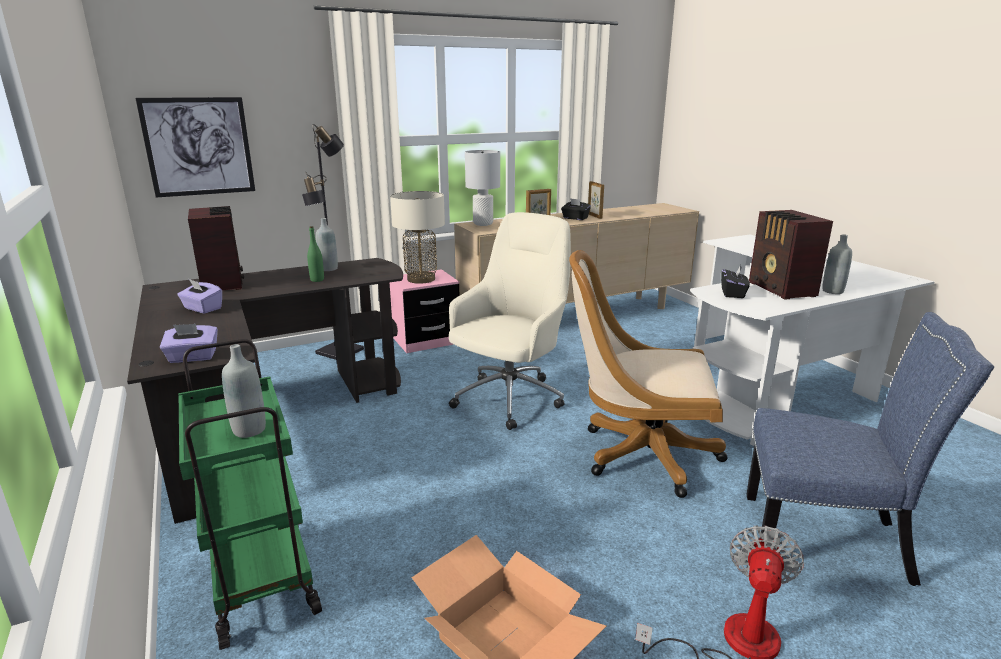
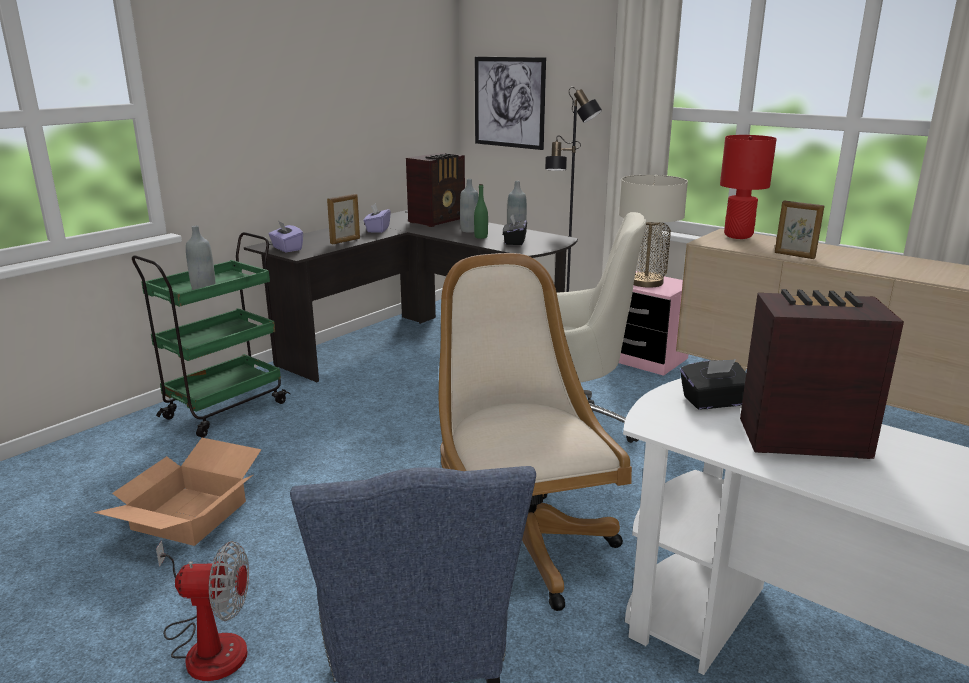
camera: 65 degrees right, 0 degrees up
grey table lamp [465,150,500,226] -> red table lamp [720,135,777,239]
black tissue box [561,198,591,220] -> black tissue box moved to [503,214,527,245]
picture frame [588,181,604,219] -> picture frame moved to [327,194,360,244]
radio [749,210,833,300] -> radio turned 45 degrees clockwise [740,289,904,459]
grey bottle [822,234,852,294] -> grey bottle moved to [460,179,479,233]

